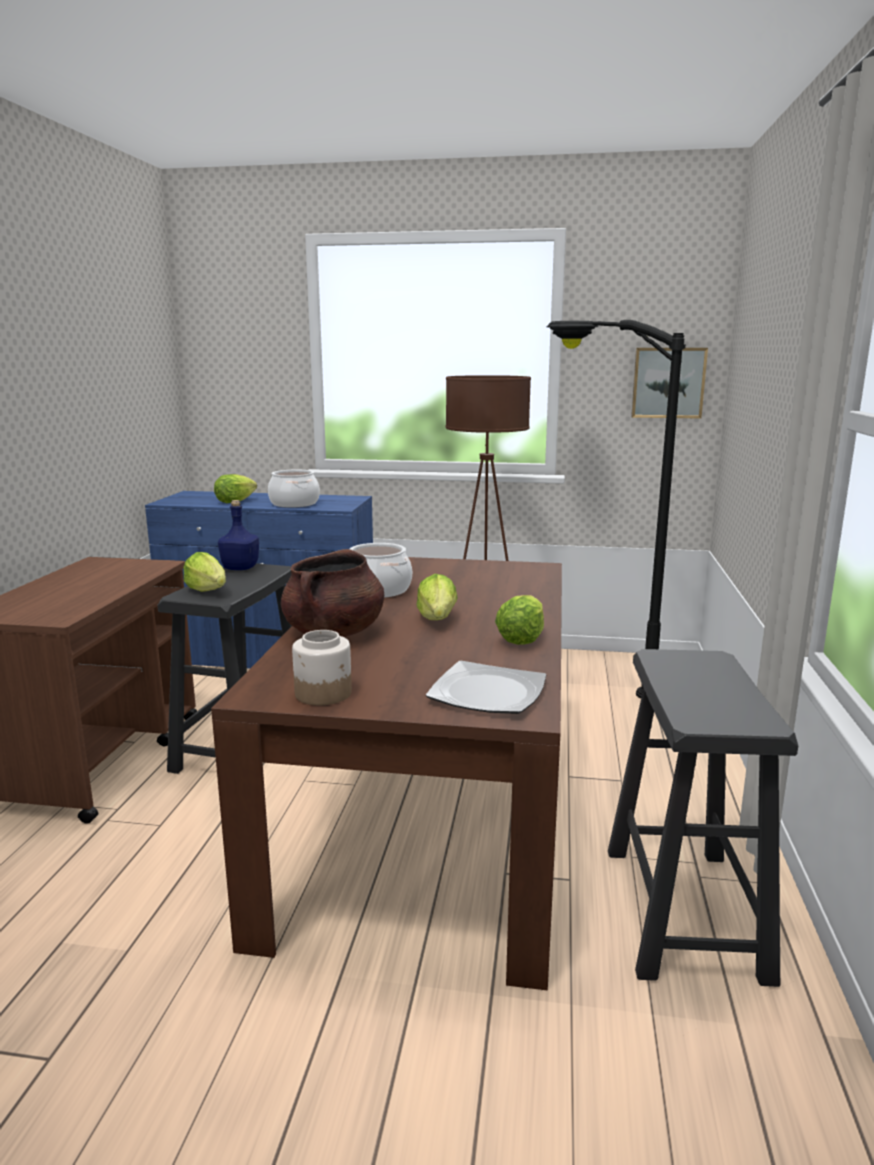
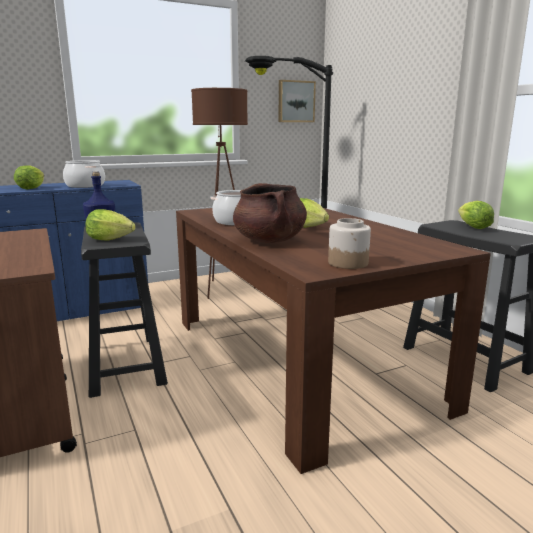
camera: 35 degrees left, 0 degrees up
plate [426,661,546,714] -> none
lettuce [495,595,544,645] -> lettuce moved to [458,201,494,229]

